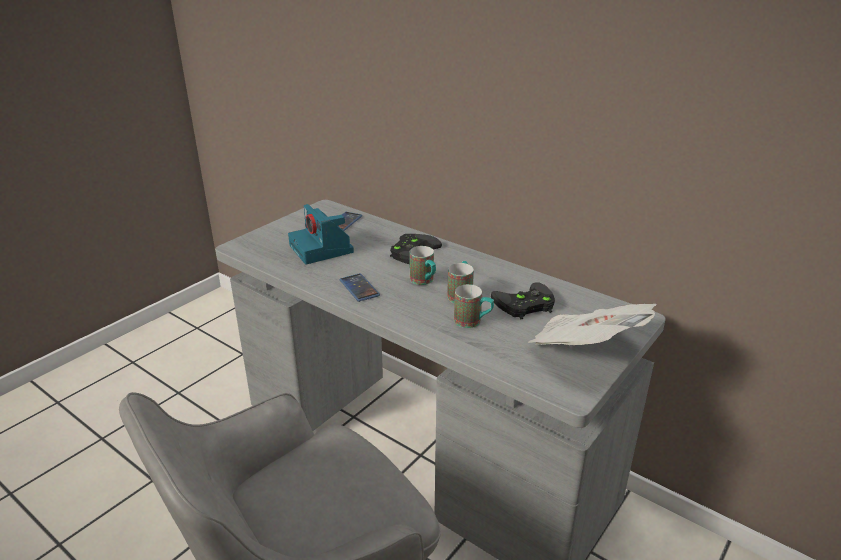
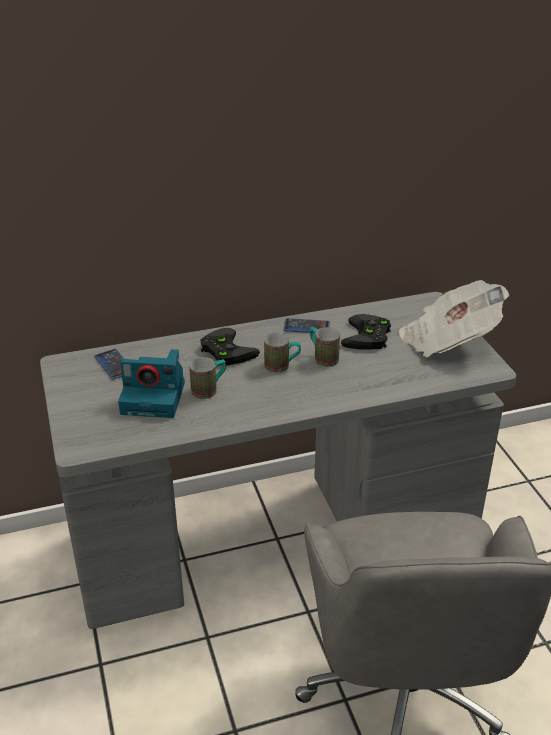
camera: 55 degrees left, 5 degrees up
phone [339,273,380,302] -> phone moved to [283,318,330,333]
mug [454,284,494,328] -> mug moved to [189,357,226,399]

